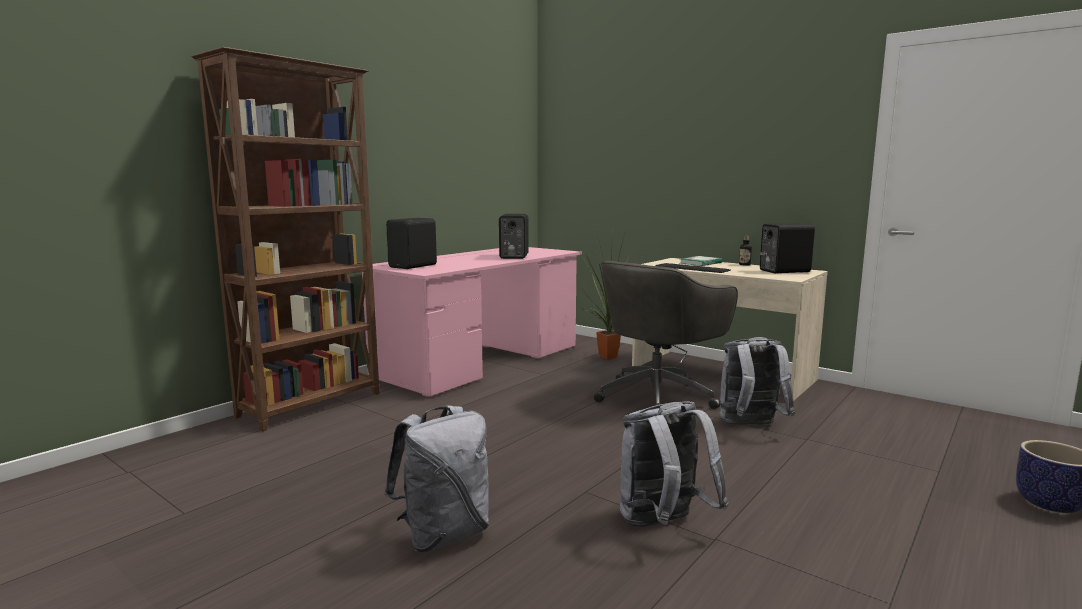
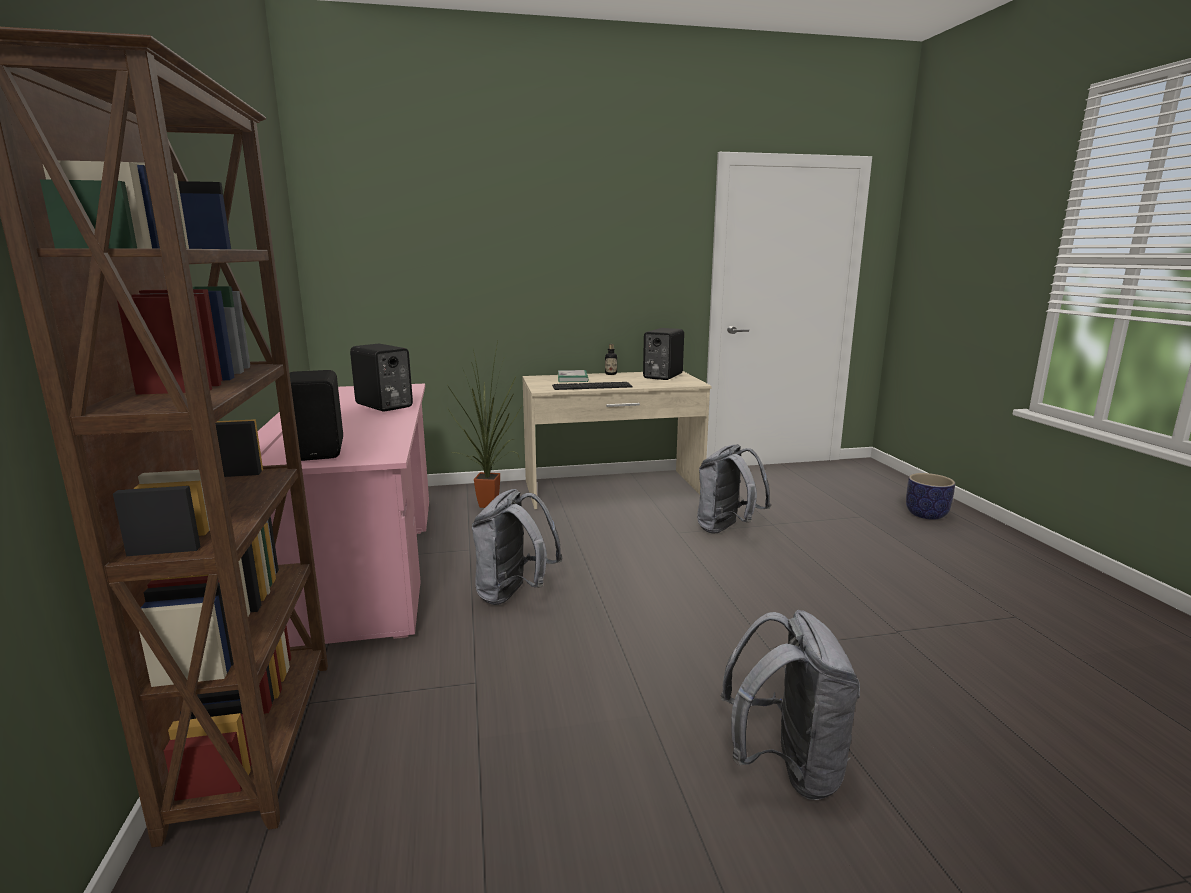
camera: 50 degrees left, 5 degrees up
grey office chair [594,261,738,409] -> none
grey backpack [620,402,729,527] -> grey backpack moved to [472,489,563,605]

